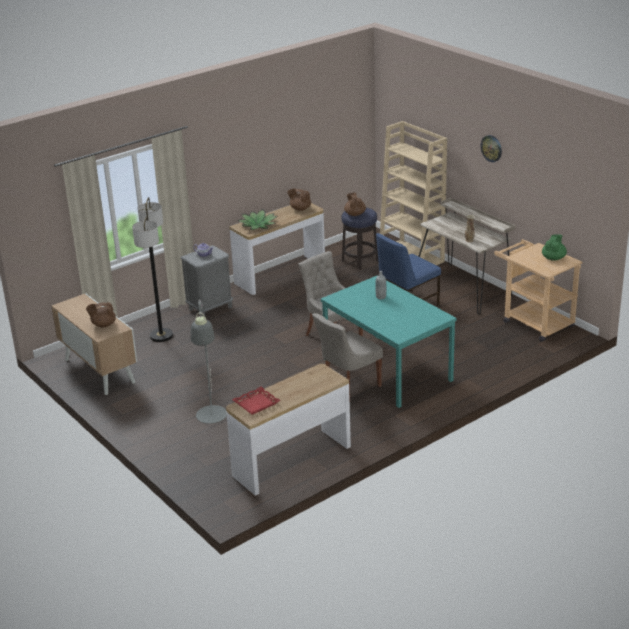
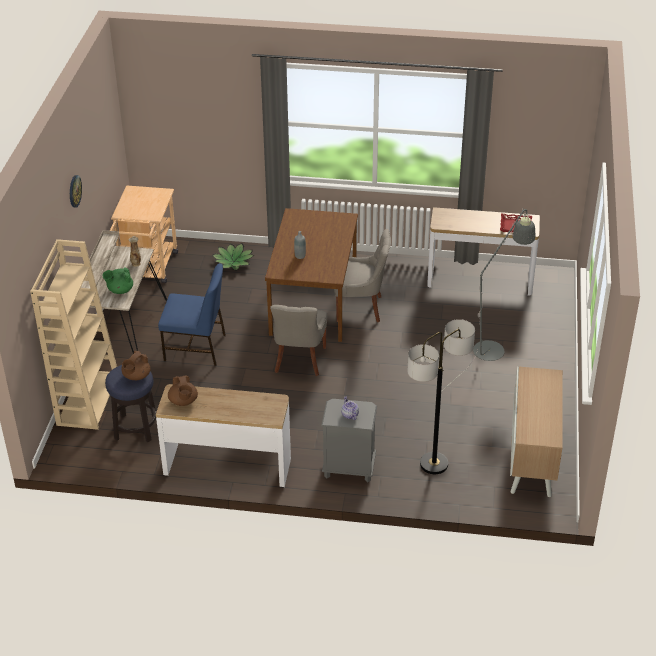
camera: 135 degrees left, 10 degrees up
brown teapot [86,302,116,327] -> none
potted plant [238,209,277,230] -> potted plant moved to [212,243,254,271]
turquoise dining table [321,275,457,408] -> brown dining table [265,208,358,342]
green teapot [542,234,567,261] -> green teapot moved to [102,267,133,294]

